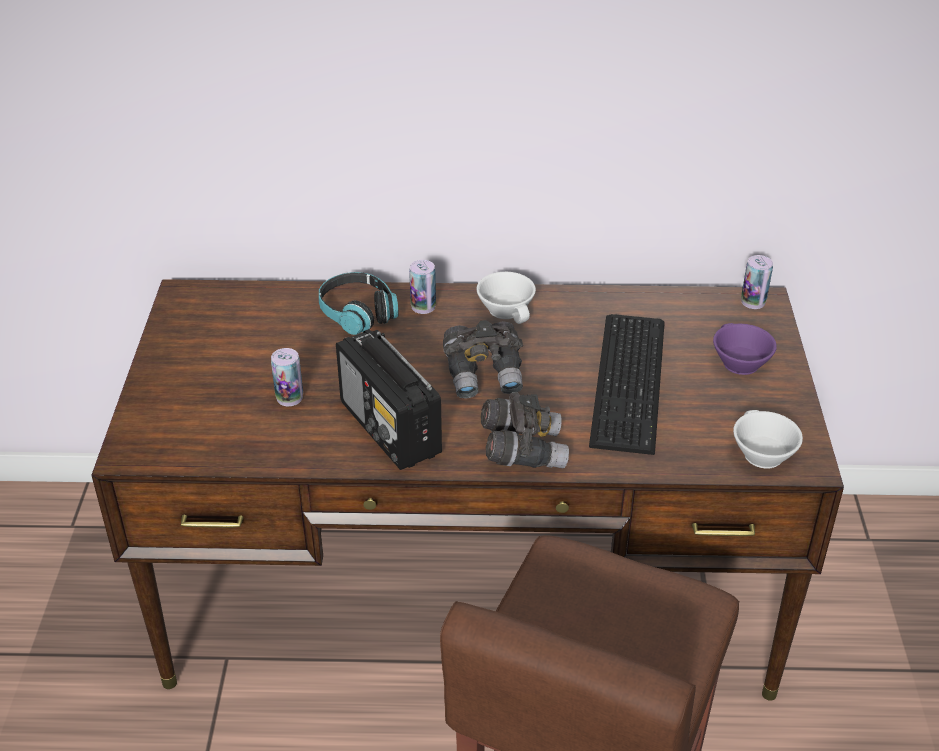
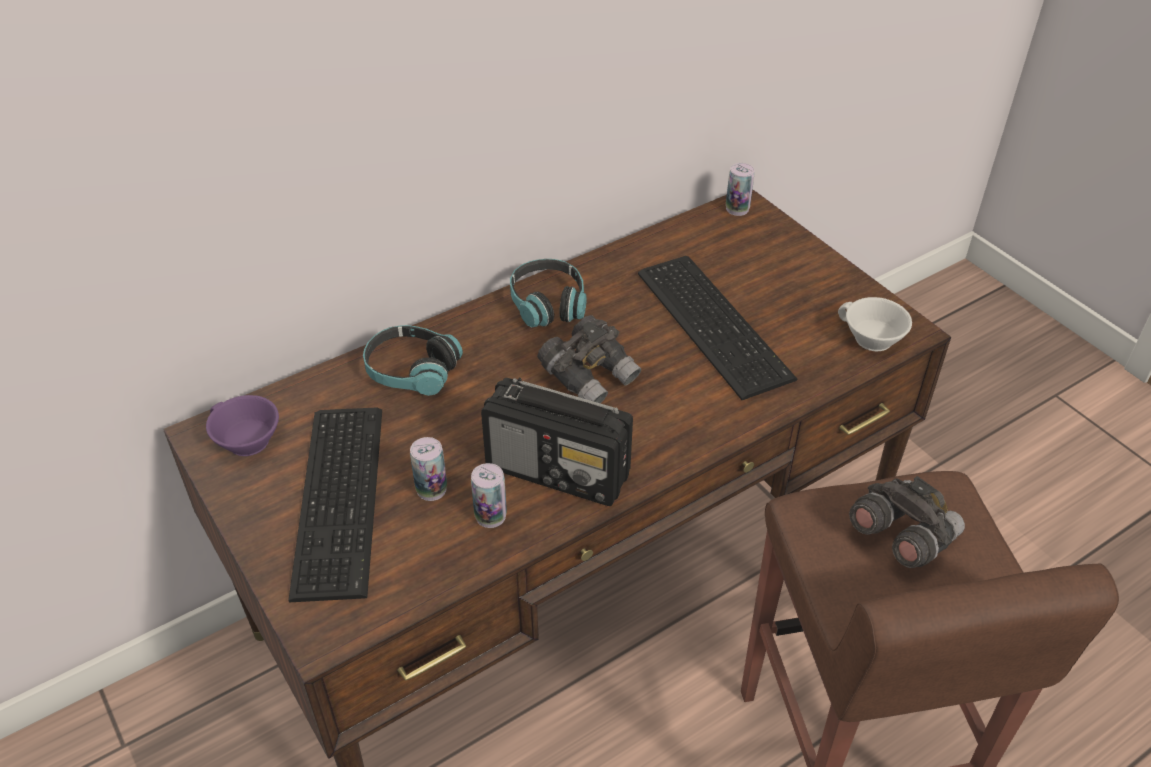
camera: 35 degrees left, 5 degrees up
can [409,260,436,314] -> can moved to [471,463,507,528]
white cup [477,272,536,324] -> headphones [510,259,586,327]
grey binoculars [481,392,569,468] -> grey binoculars moved to [849,476,965,568]
purple cup [713,323,777,375] -> purple cup moved to [206,395,279,456]
none -> keyboard [288,407,382,602]

